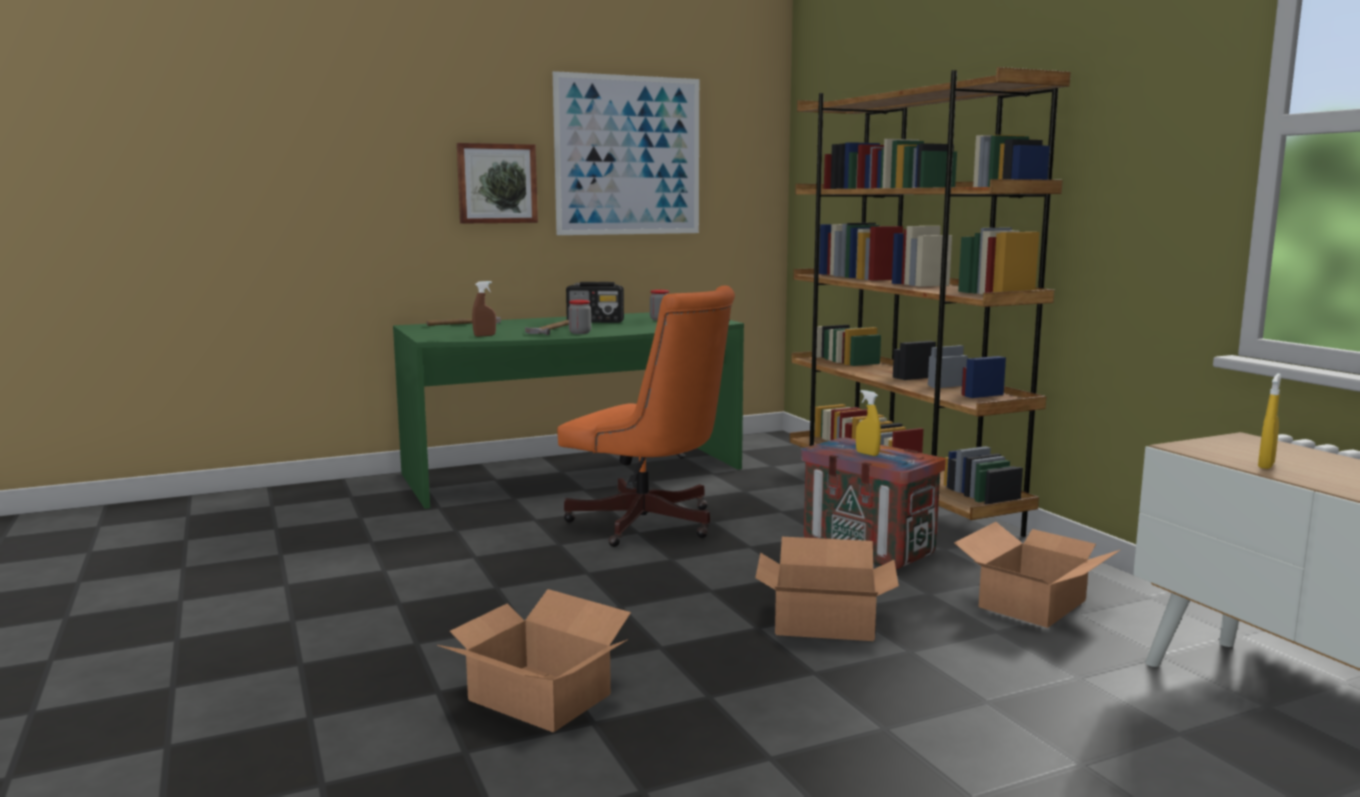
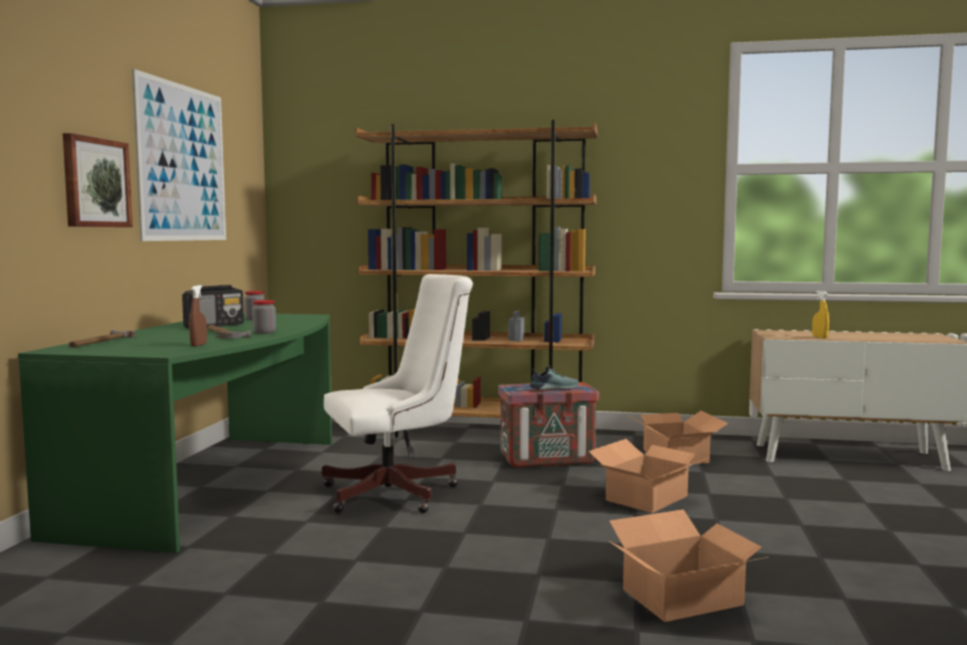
camera: 55 degrees left, 5 degrees down
orange office chair [557,285,735,547] -> white office chair [322,274,473,513]
yellow spray bottle [856,390,881,456] -> shoe [530,366,578,390]

